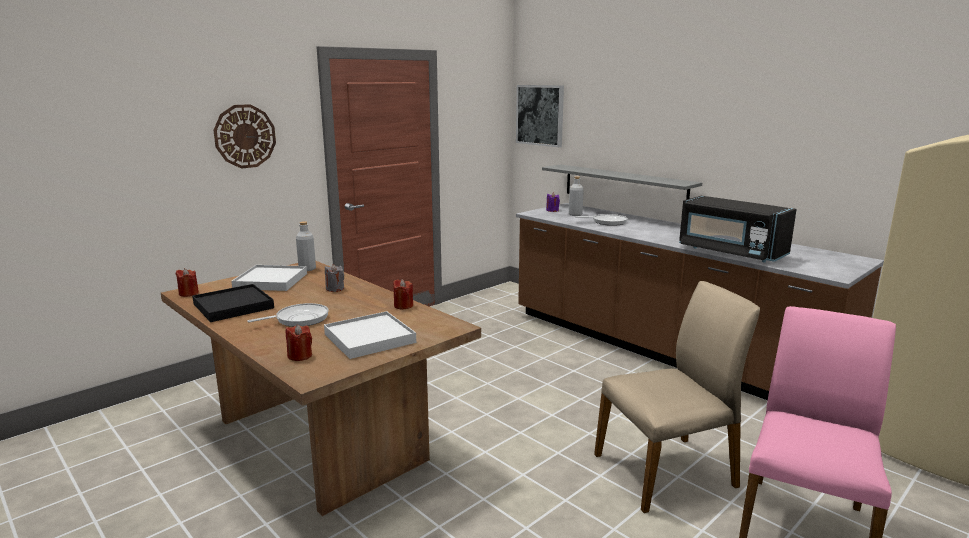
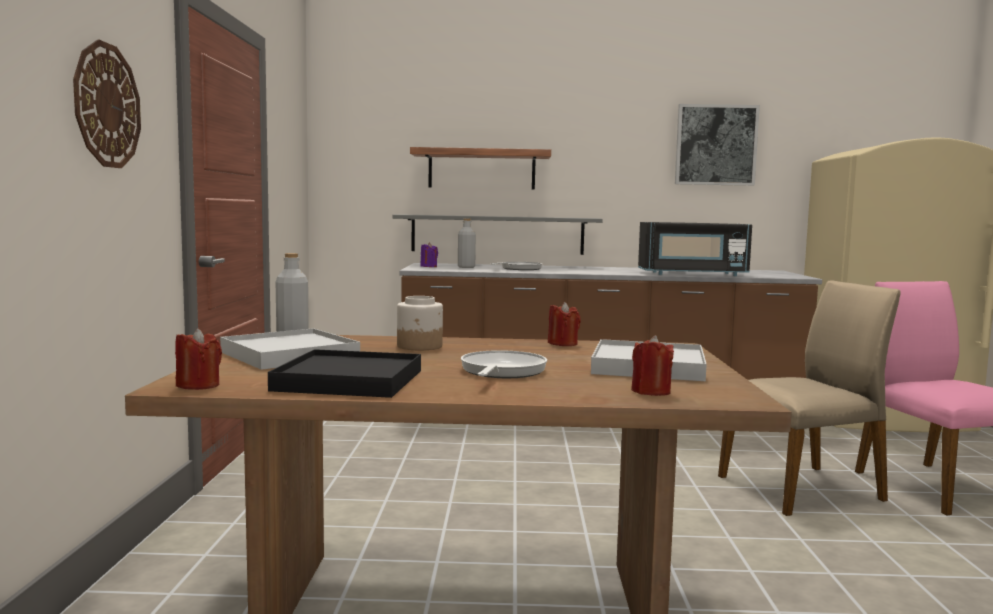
camera: 45 degrees left, 10 degrees down
grey candle [325,264,344,292] -> jar [397,296,443,350]
picture [516,85,564,147] -> picture moved to [675,104,760,186]
beige chair [594,281,760,513] -> beige chair turned 45 degrees clockwise [718,281,900,516]
none -> shelf [410,147,551,189]

